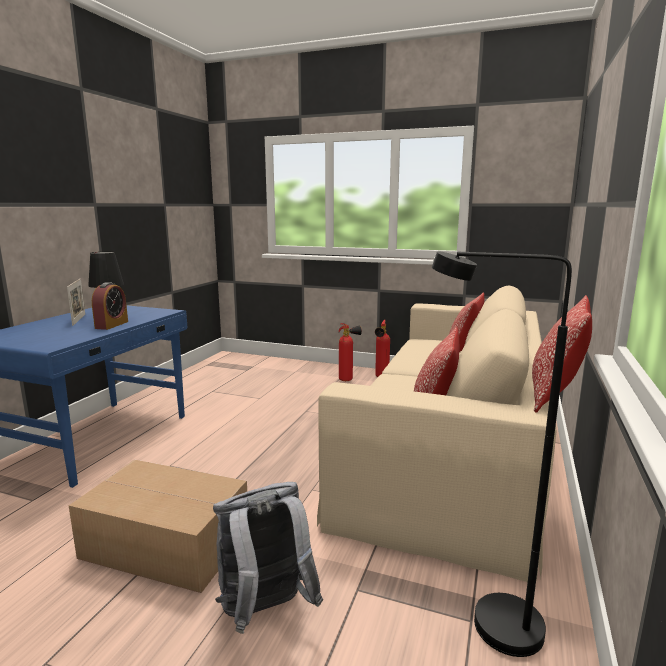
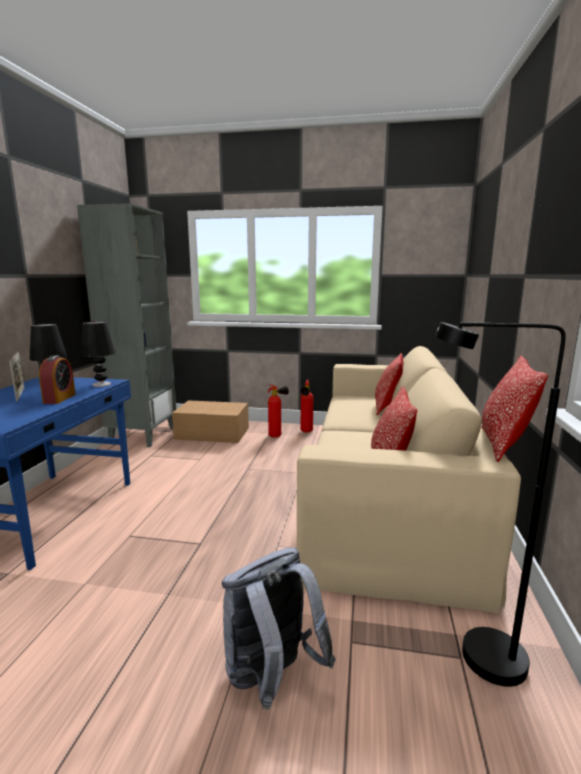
camera: 10 degrees left, 0 degrees up
cardboard box [69,460,247,593] -> cardboard box moved to [172,400,249,443]
none -> grey bookcase [77,203,176,447]
none -> black table lamp [81,321,115,387]

